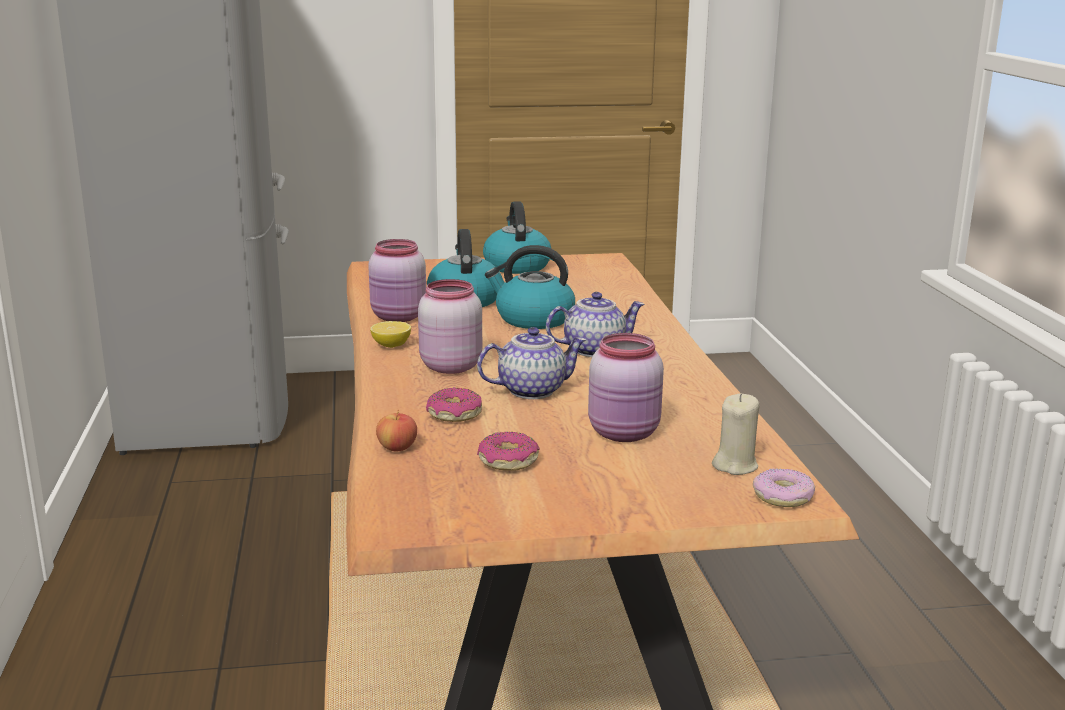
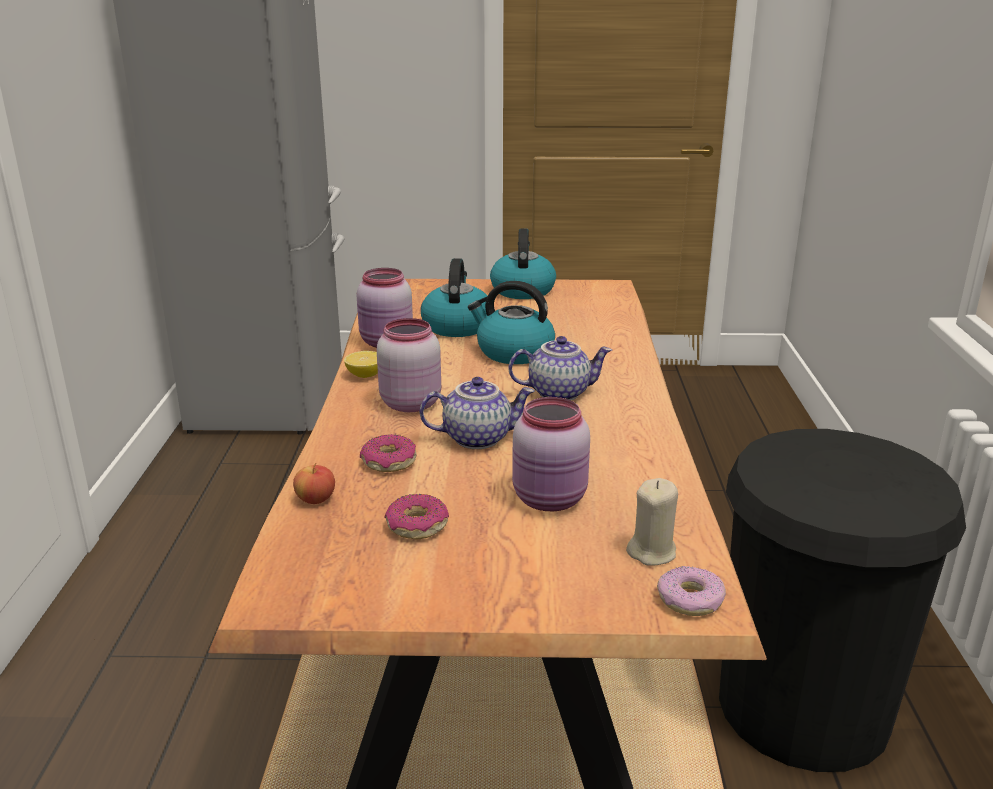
camera: 10 degrees right, 5 degrees up
none -> black trash can [719,429,966,772]

